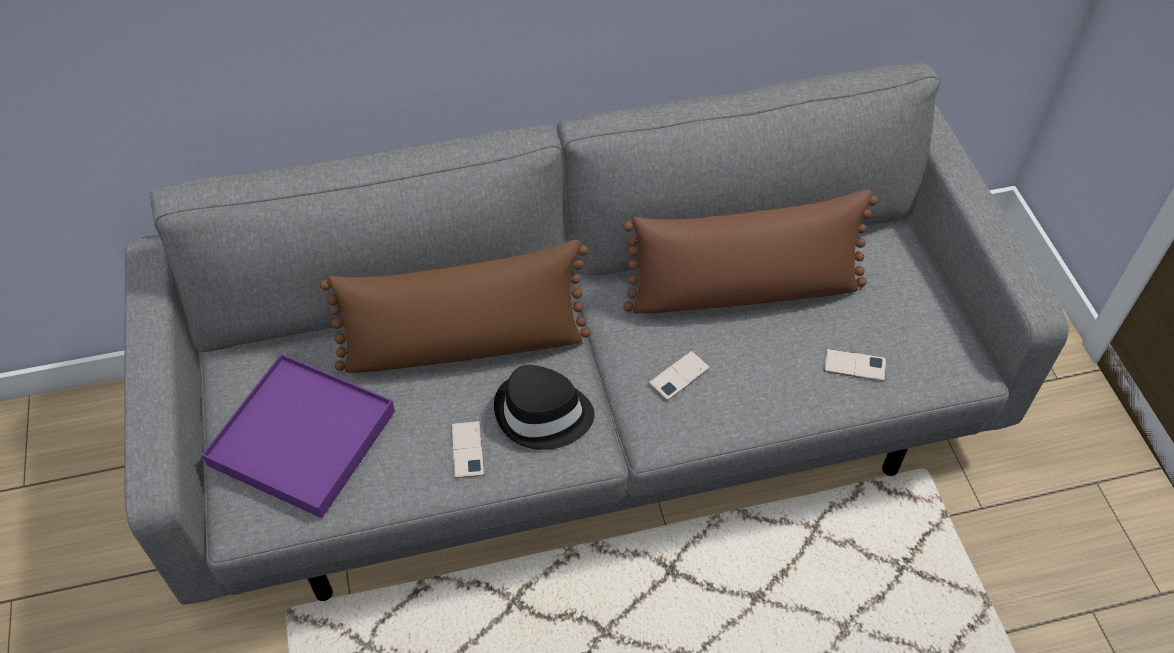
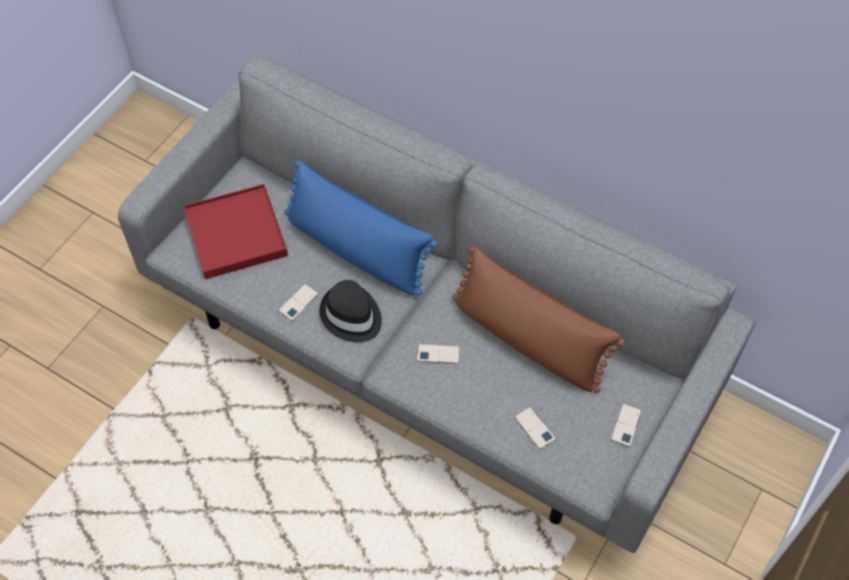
camera: 45 degrees right, 5 degrees up
purple tray [202,354,395,518] -> red tray [184,184,288,279]
brown pillow [320,240,591,373] -> blue pillow [285,161,438,296]
none -> phone [611,403,642,447]

